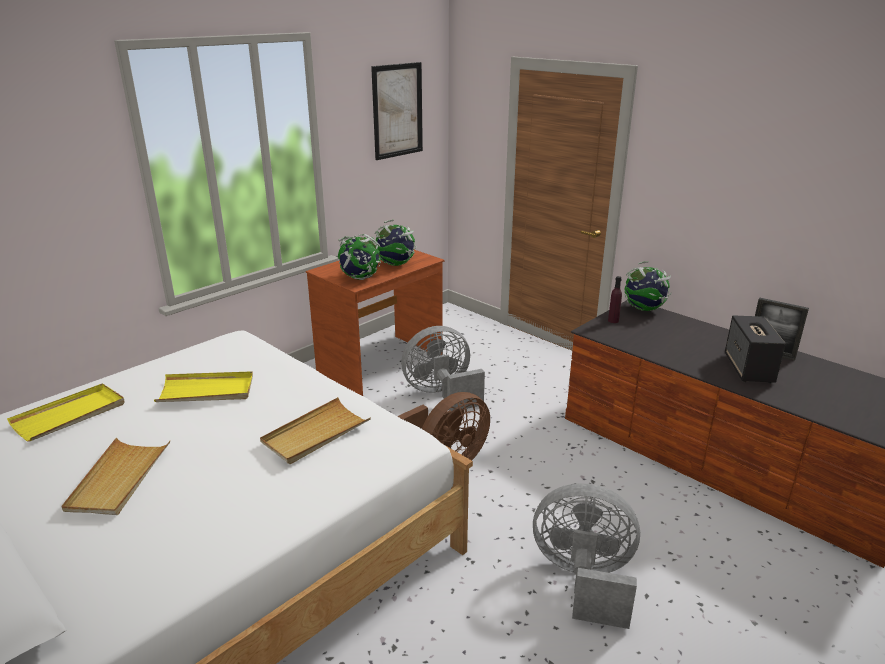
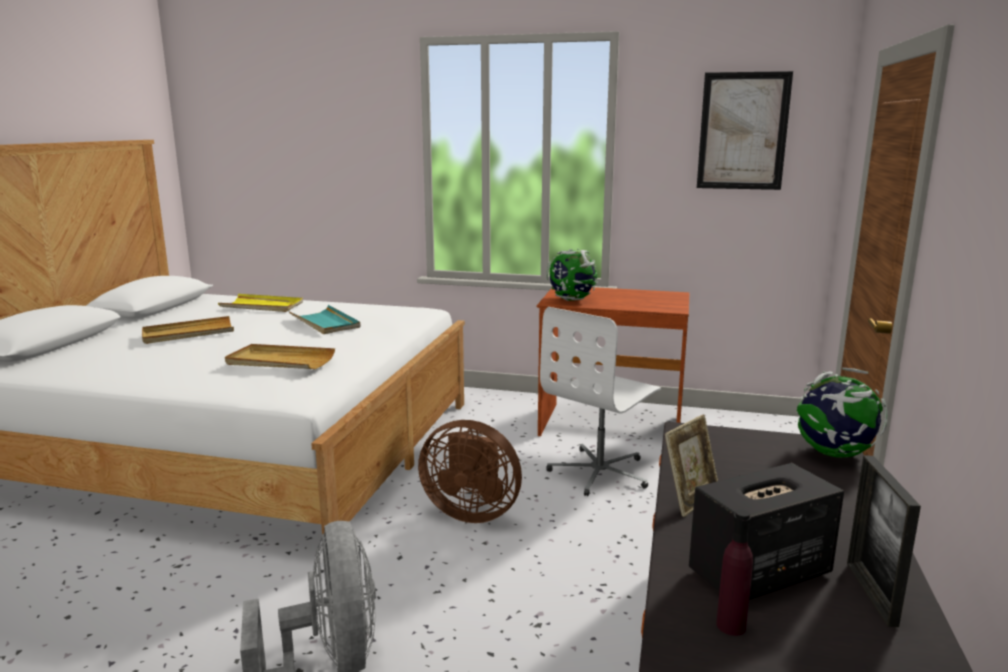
camera: 60 degrees right, 10 degrees down
yellow tray [154,371,253,402] -> turquoise tray [289,305,361,334]
globe [375,220,417,266] -> none
grey fan [401,326,485,412] -> white office chair [540,307,661,496]
purple bottle [608,276,622,323] -> purple bottle moved to [716,510,753,636]
none -> picture frame [665,415,718,517]

